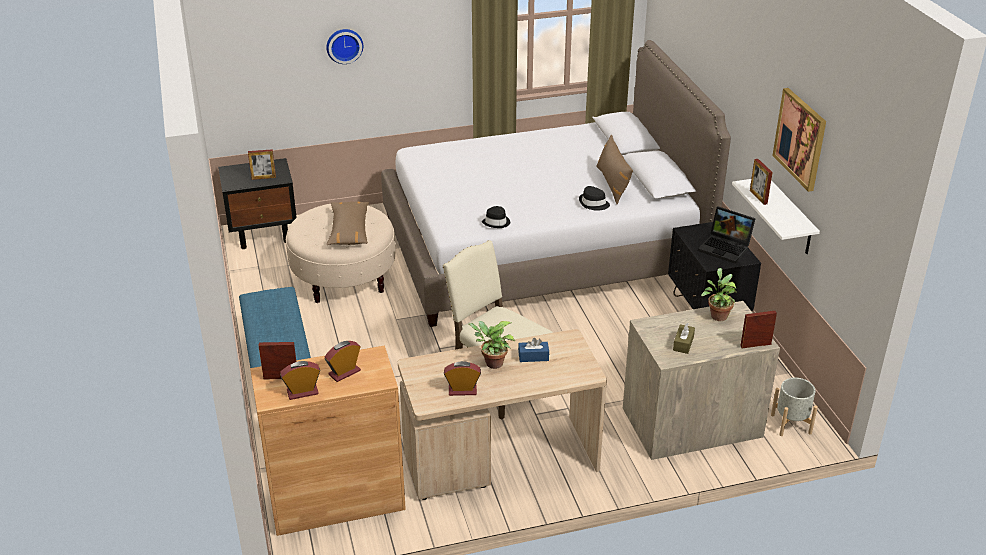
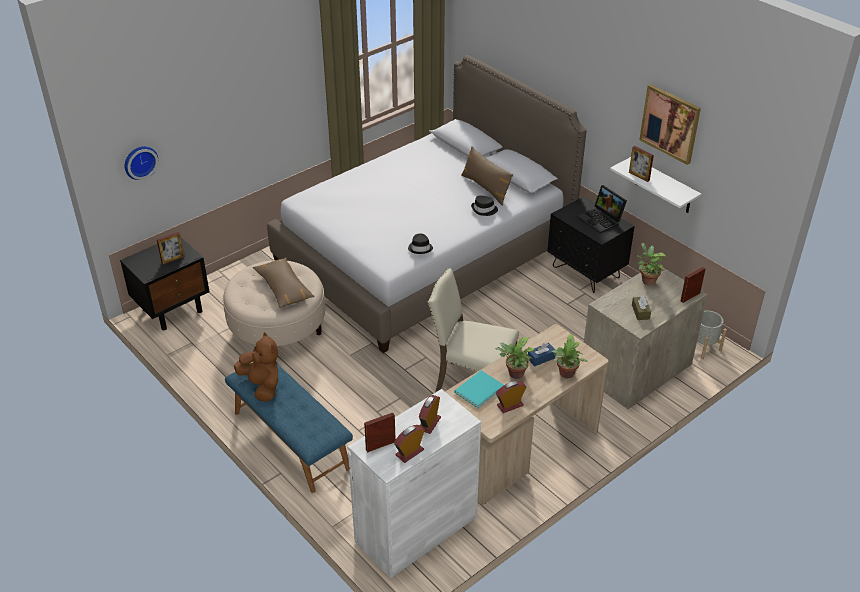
camera: 25 degrees left, 5 degrees up
brown cabinet [250,346,406,536] -> white cabinet [347,389,481,579]
wall clock [326,29,363,64] -> wall clock moved to [125,146,158,180]
laptop [698,206,756,264] -> laptop turned 45 degrees clockwise [577,185,627,234]
none -> brown plush toy [234,332,278,402]
none -> turquoise book [454,370,504,408]
none -> potted plant [551,334,588,378]

